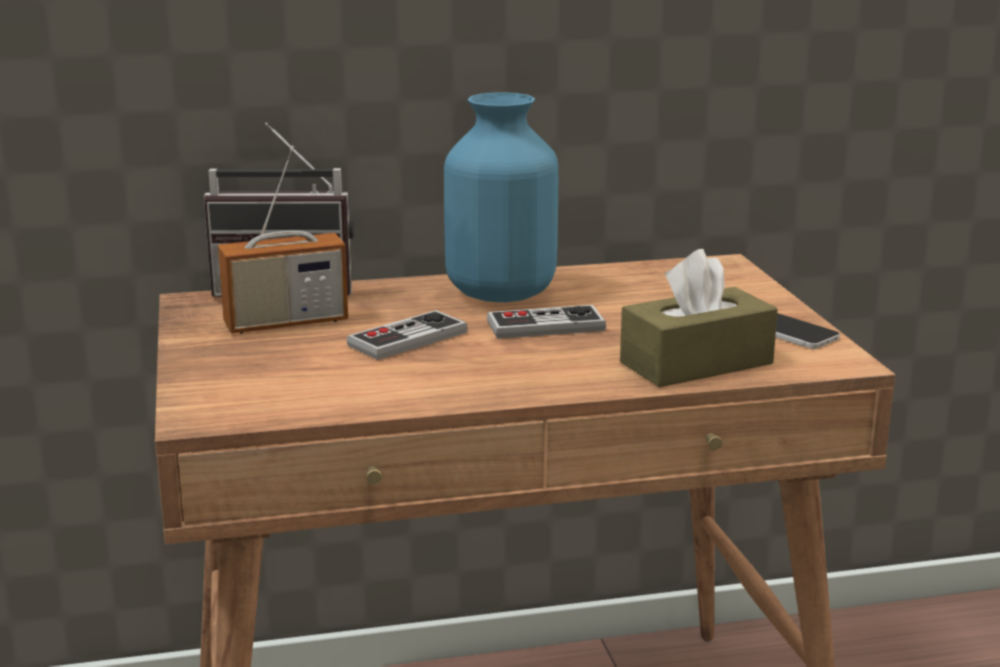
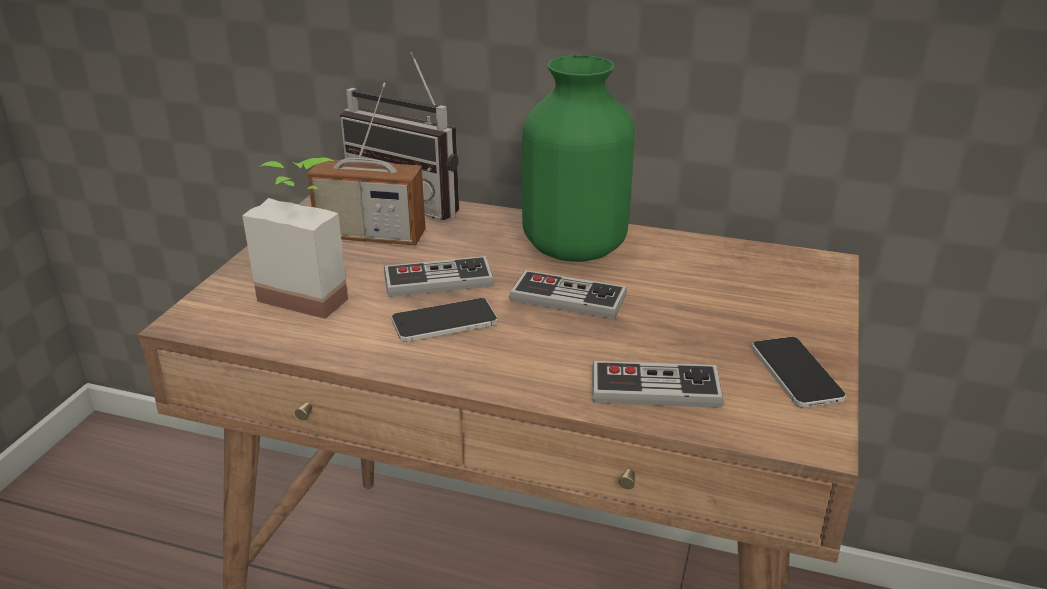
camera: 30 degrees right, 10 degrees up
blue vase [444,92,558,302] -> green vase [522,55,635,262]
brown tissue box [620,249,778,387] -> game controller [592,361,723,408]
none -> potted plant [242,157,348,319]
none -> phone [392,298,498,342]

